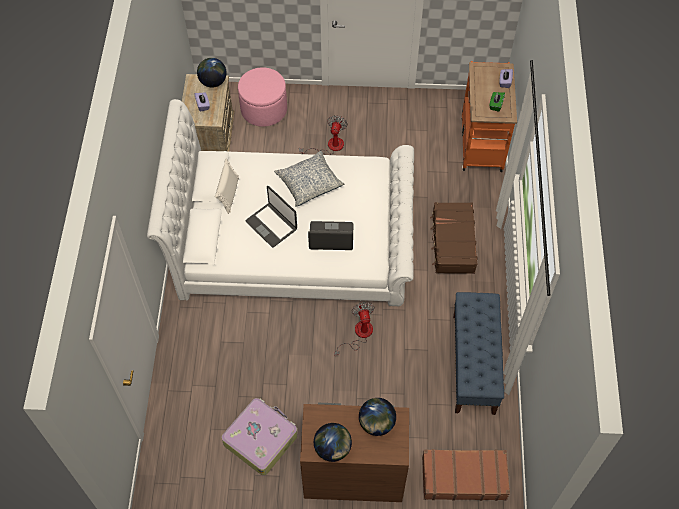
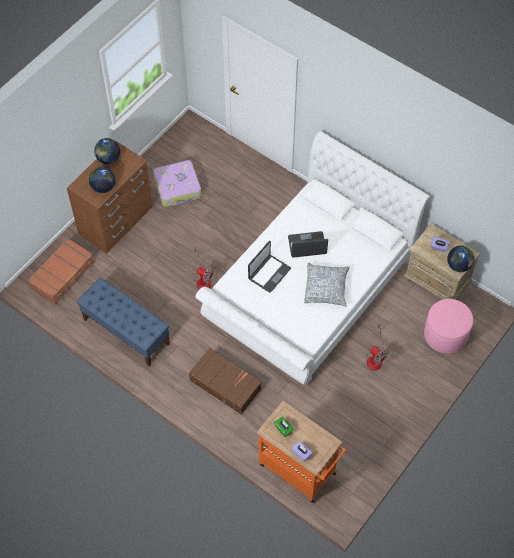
camera: 125 degrees right, 0 degrees up
white pillow [215,159,239,214] -> none

